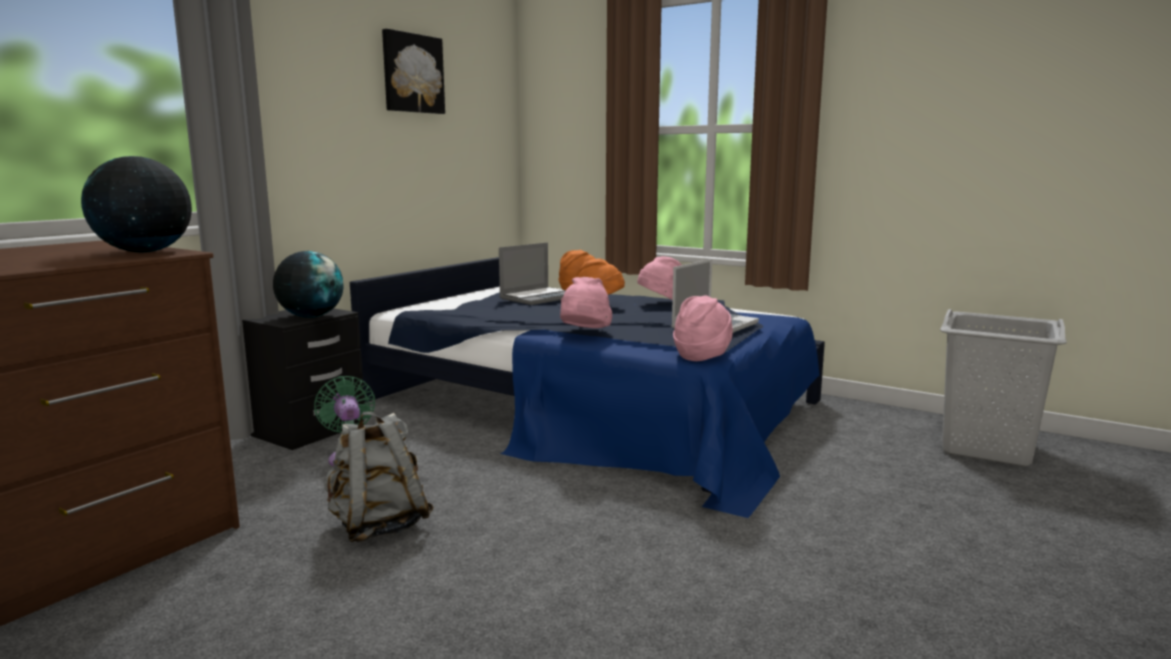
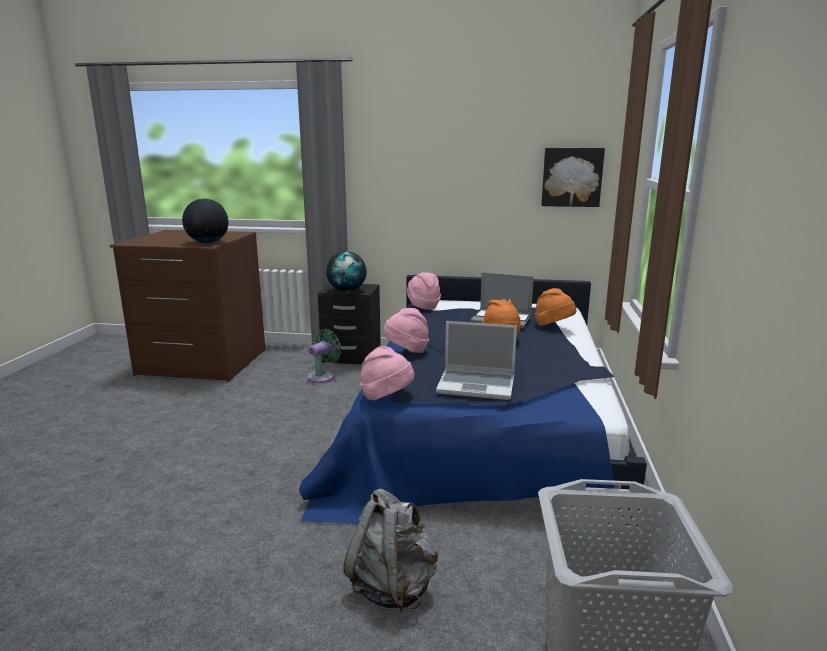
camera: 65 degrees right, 5 degrees up
grey backpack [325,411,434,542] -> grey backpack moved to [343,489,438,612]
picture [382,29,445,114] -> picture moved to [541,148,605,207]
pink hat [637,256,682,300] -> pink hat moved to [407,272,441,310]

